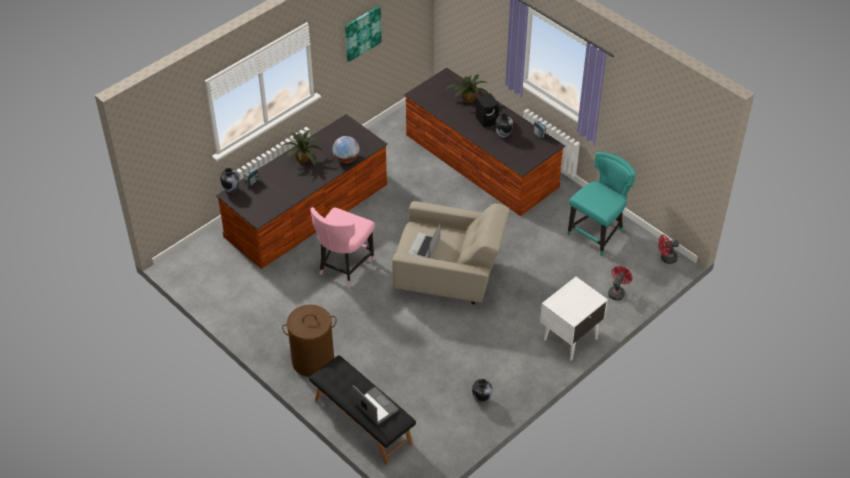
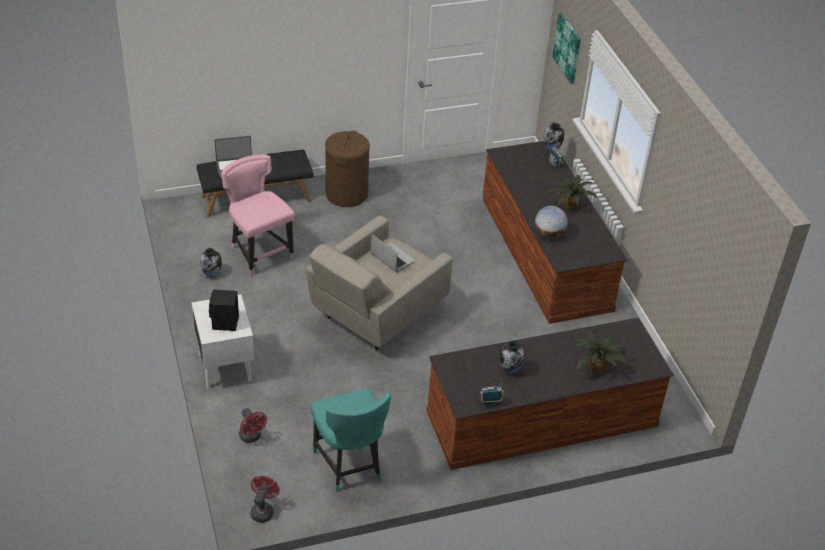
camera: 115 degrees right, 5 degrees down
pink chair [310,207,375,286] -> pink chair moved to [221,155,295,276]
picture [345,6,382,62] -> picture moved to [552,13,581,84]
black speaker [476,93,499,128] -> black speaker moved to [209,289,239,331]

